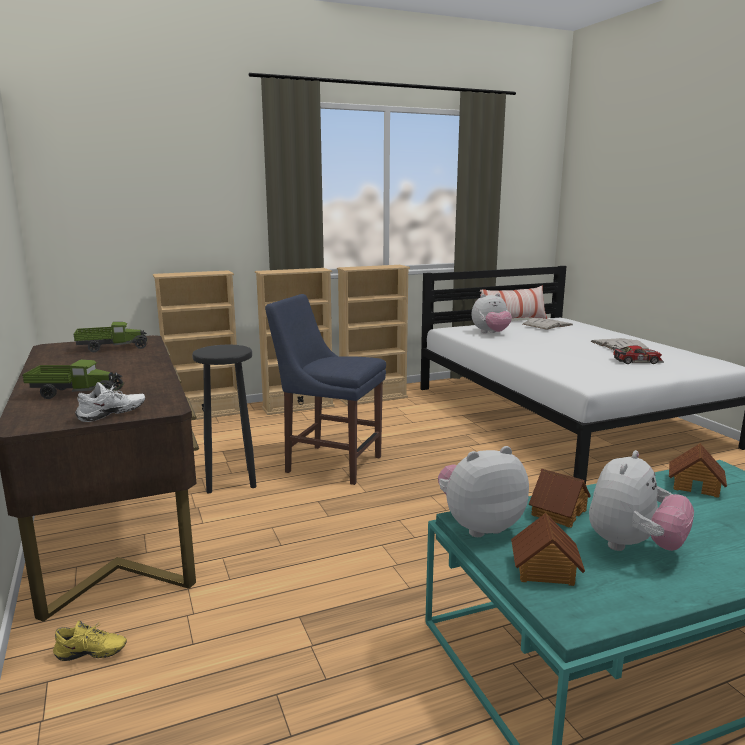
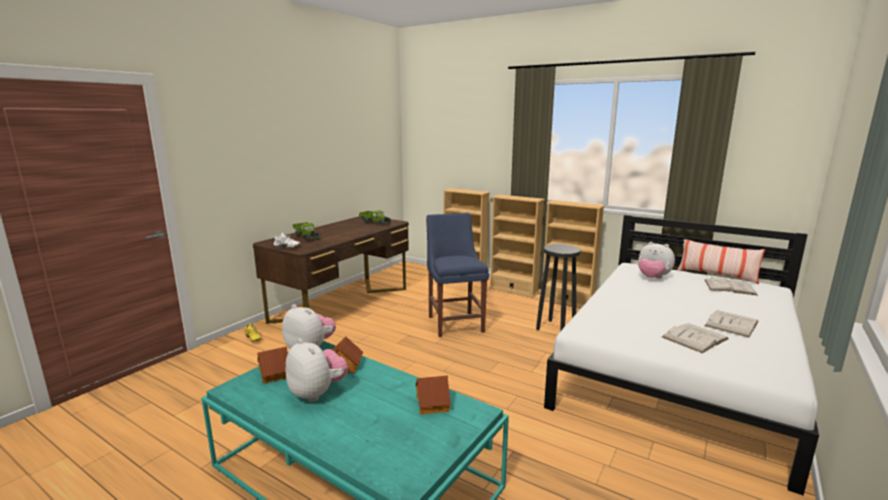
camera: 55 degrees right, 0 degrees up
black stool [192,345,257,493] -> black stool moved to [536,244,581,331]
plush toy [589,450,694,551] -> plush toy turned 135 degrees counterclockwise [285,338,348,402]
toy car [612,346,664,364] -> white book [662,323,729,353]

